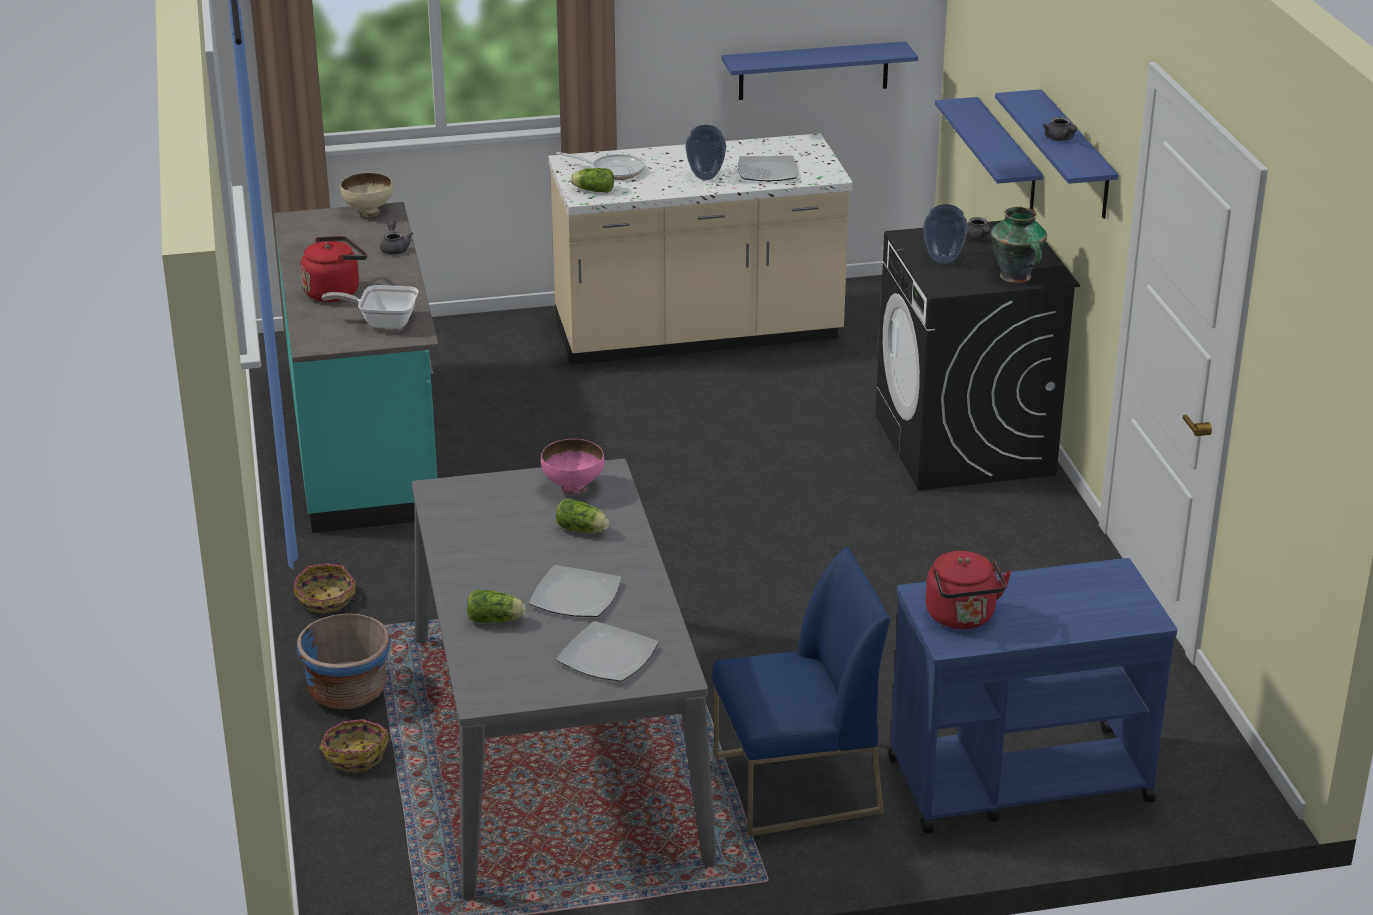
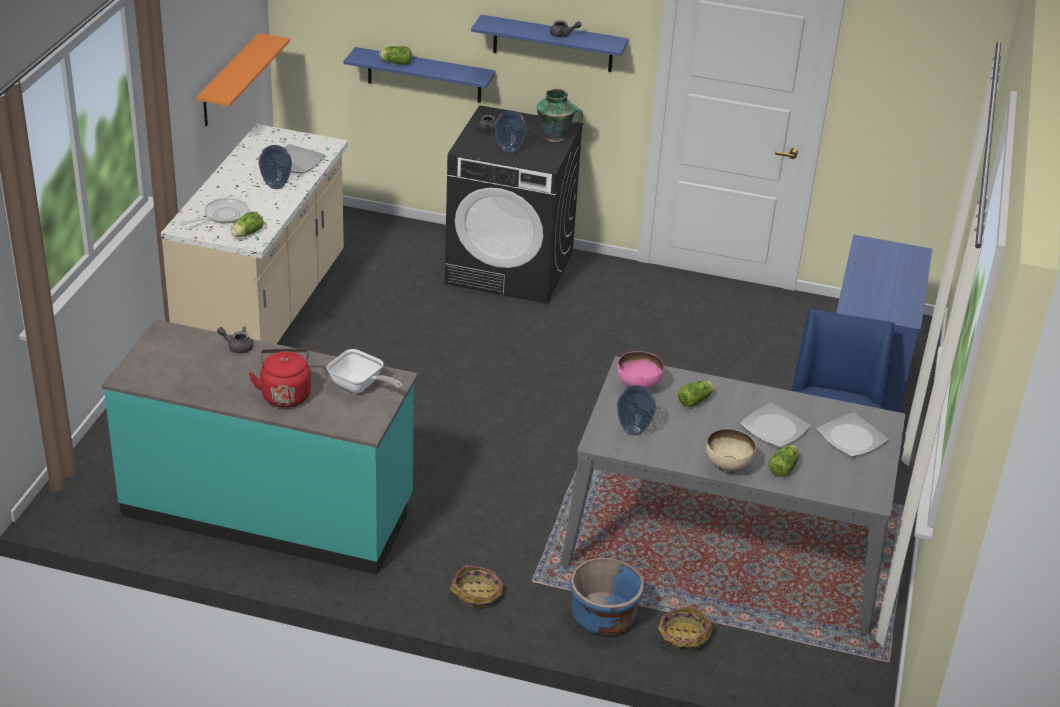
camera: 65 degrees left, 5 degrees up
frying pan [322,285,418,329] -> frying pan turned 90 degrees counterclockwise [326,349,403,393]
beige bowl [341,173,393,217] -> beige bowl moved to [706,429,756,474]
blue shelf [722,41,918,100] -> orange shelf [196,33,290,126]
red kettle [926,551,1011,629] -> none
none -> lettuce [379,46,412,65]
none -> vase [617,385,656,435]

